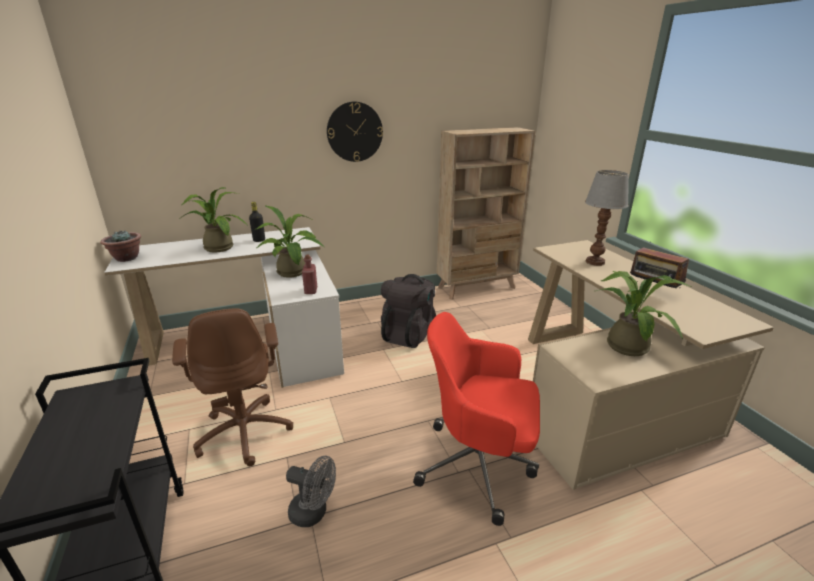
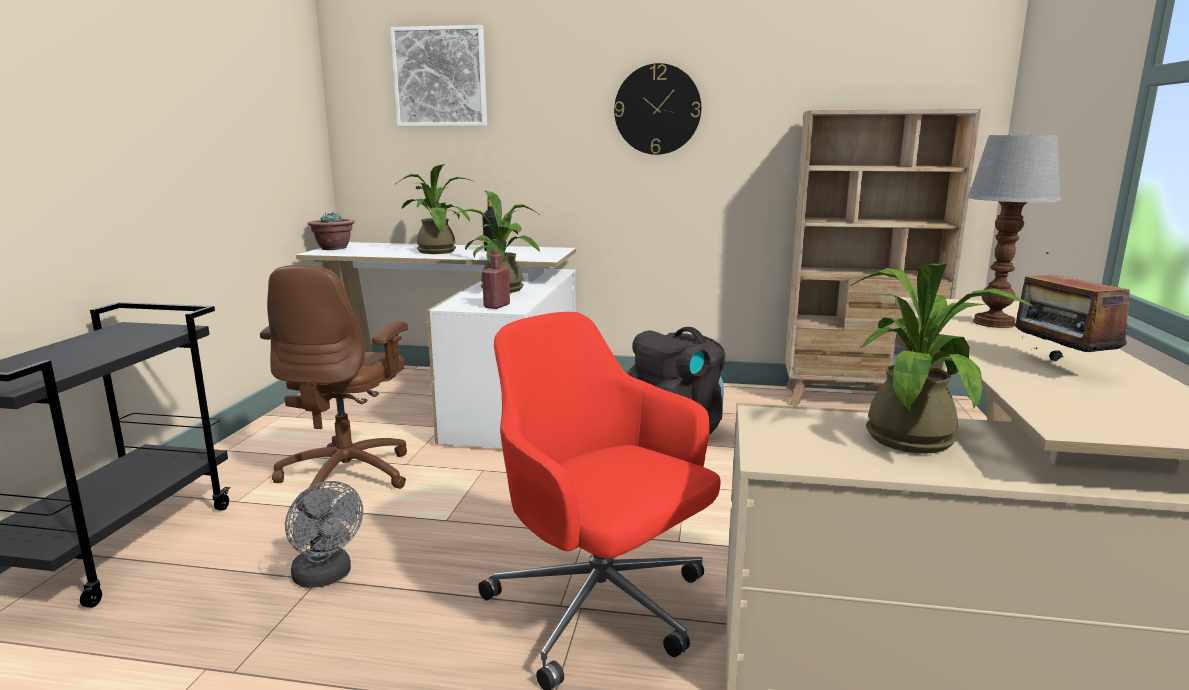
camera: 30 degrees right, 10 degrees down
none -> picture [390,25,487,126]

